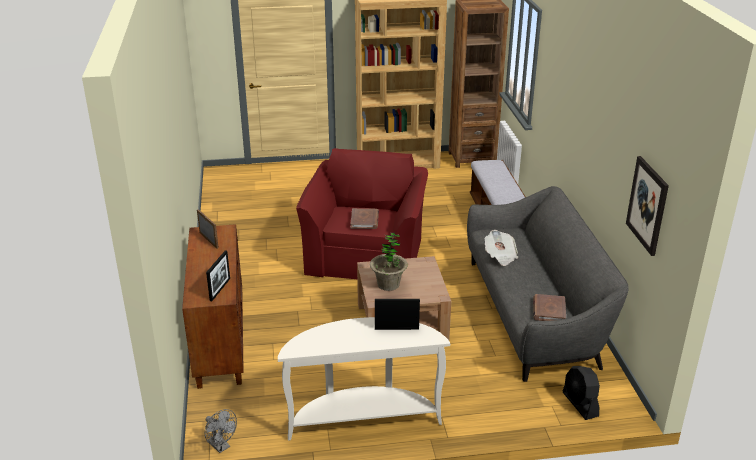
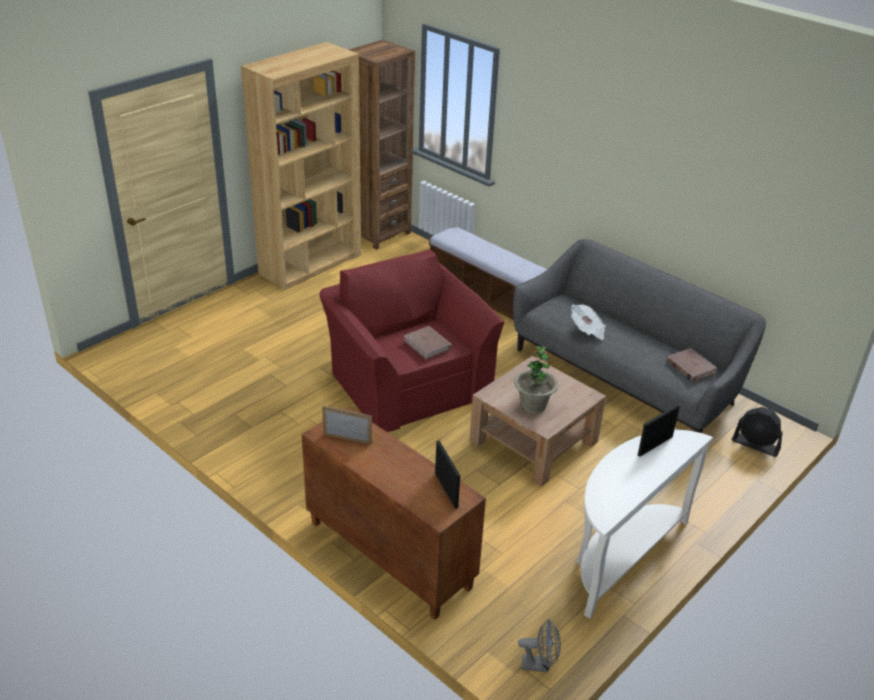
camera: 40 degrees left, 5 degrees up
picture [626,156,669,256] -> none

